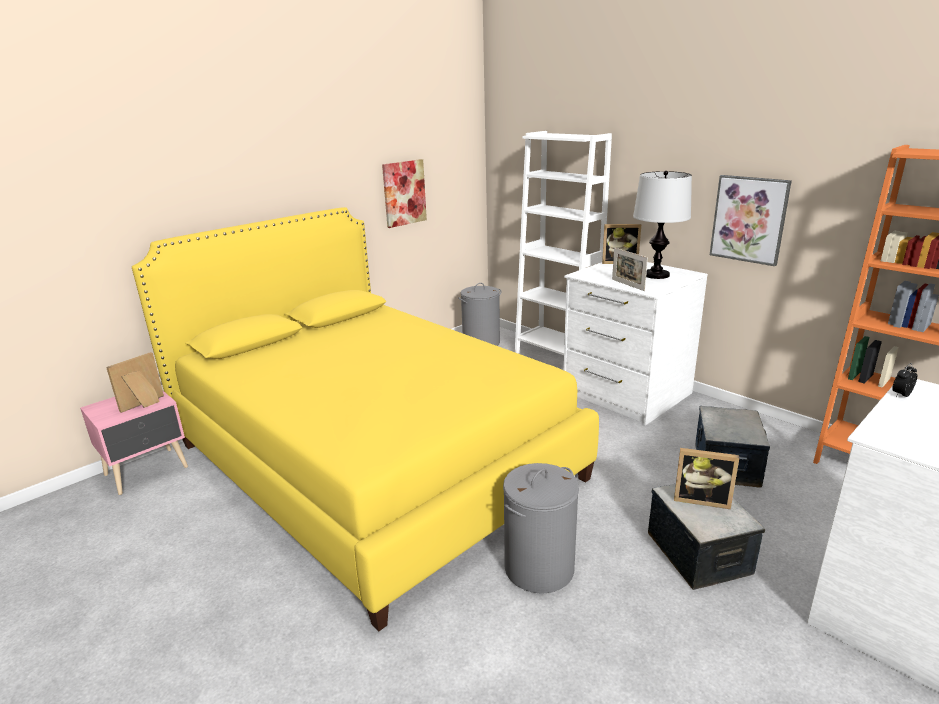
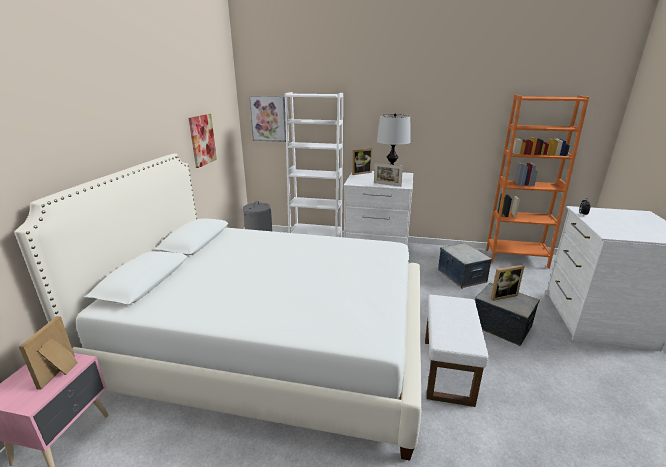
camera: 35 degrees left, 0 degrees up
yellow bed [132,207,599,631] -> white bed [14,154,421,461]
grey laundry basket [503,463,579,594] -> white ottoman [425,295,489,407]
picture [710,175,792,266] -> picture moved to [249,96,286,142]

